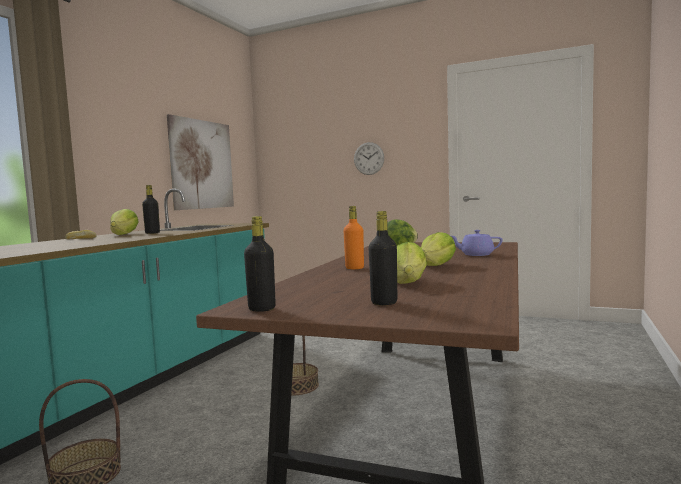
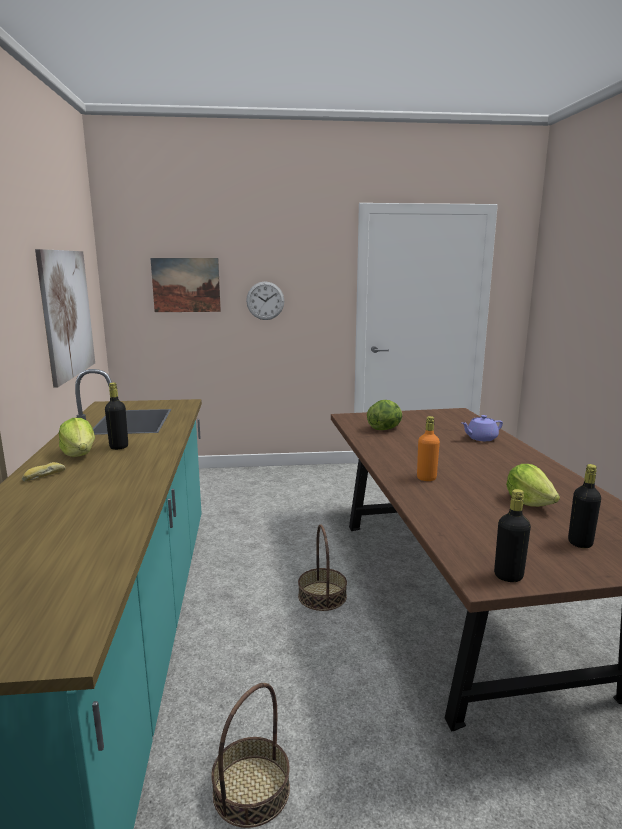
camera: 30 degrees left, 10 degrees up
lettuce [421,232,456,266] -> none
none -> picture [150,258,221,312]

